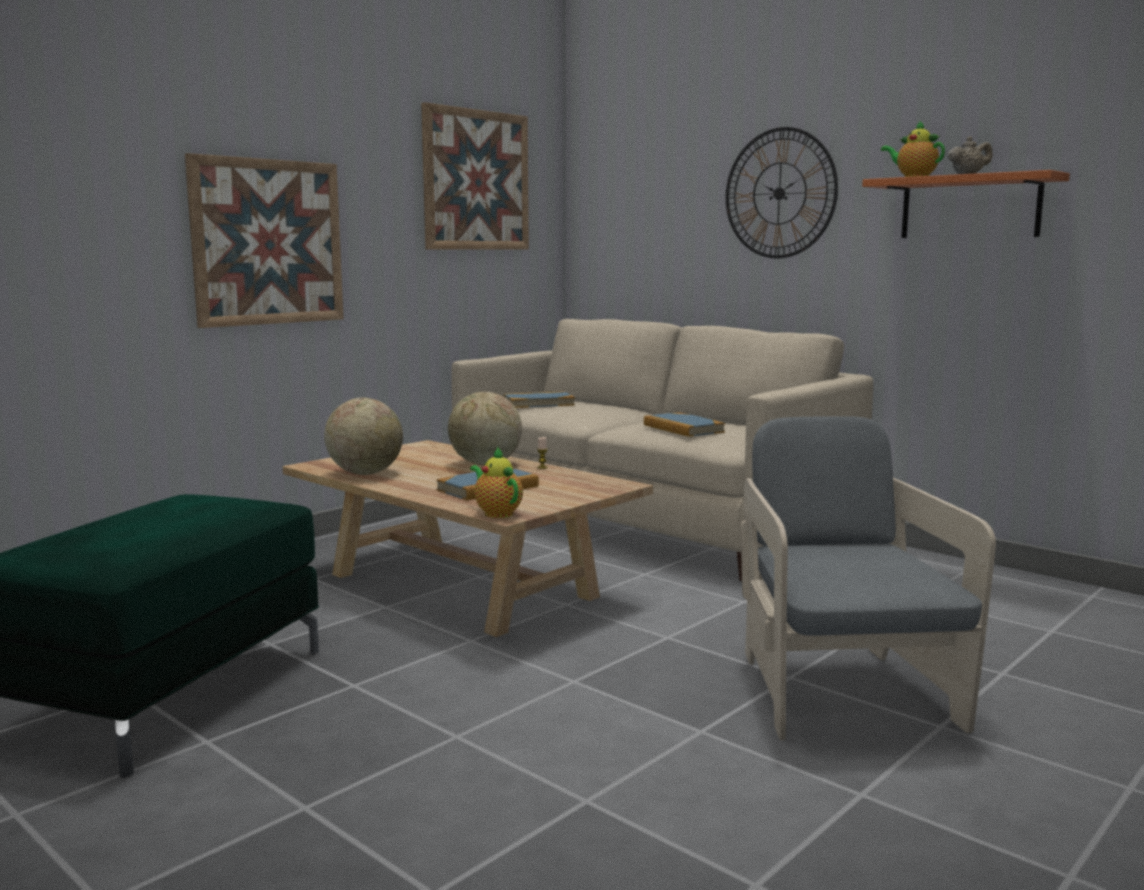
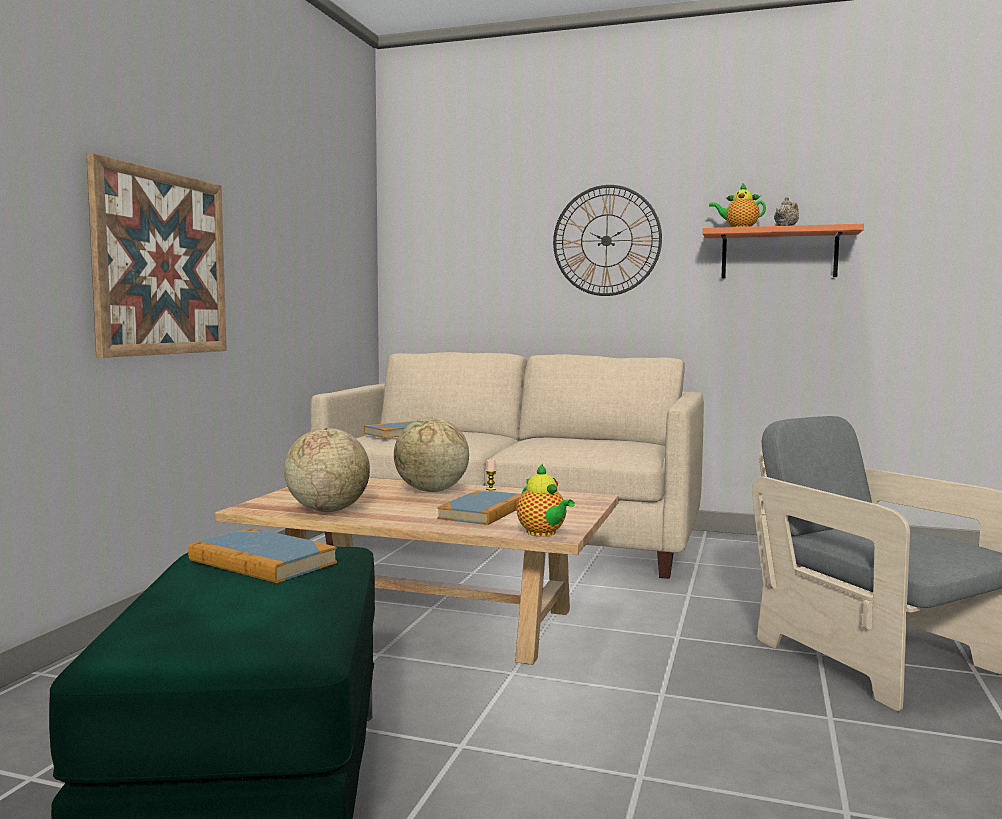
camera: 25 degrees left, 5 degrees down
picture [421,102,529,249] -> none
teapot [470,446,523,518] -> teapot turned 150 degrees counterclockwise [516,464,575,537]
book [644,412,725,437] -> book moved to [188,528,337,583]

